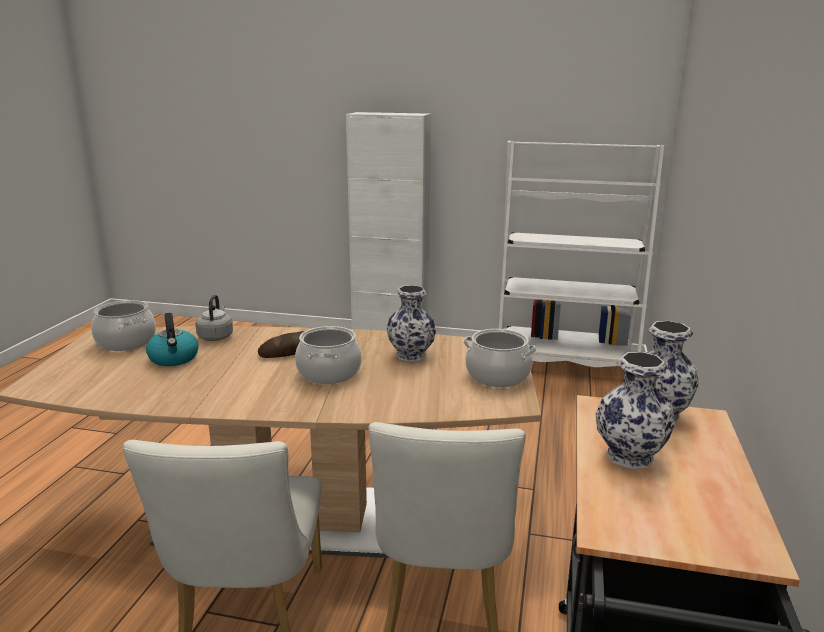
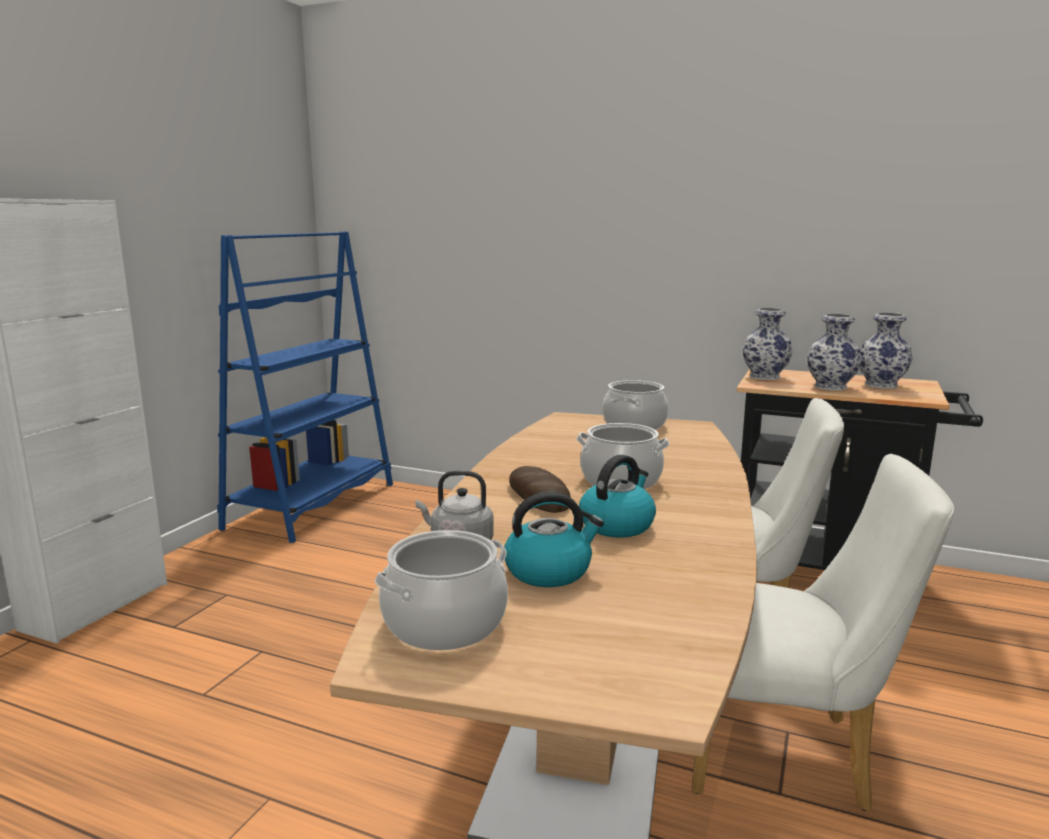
camera: 80 degrees left, 5 degrees down
vase [387,285,436,362] -> vase moved to [859,313,912,389]
white bookcase [499,141,665,367] -> blue bookcase [217,231,393,543]
none -> kettle [579,455,656,538]

